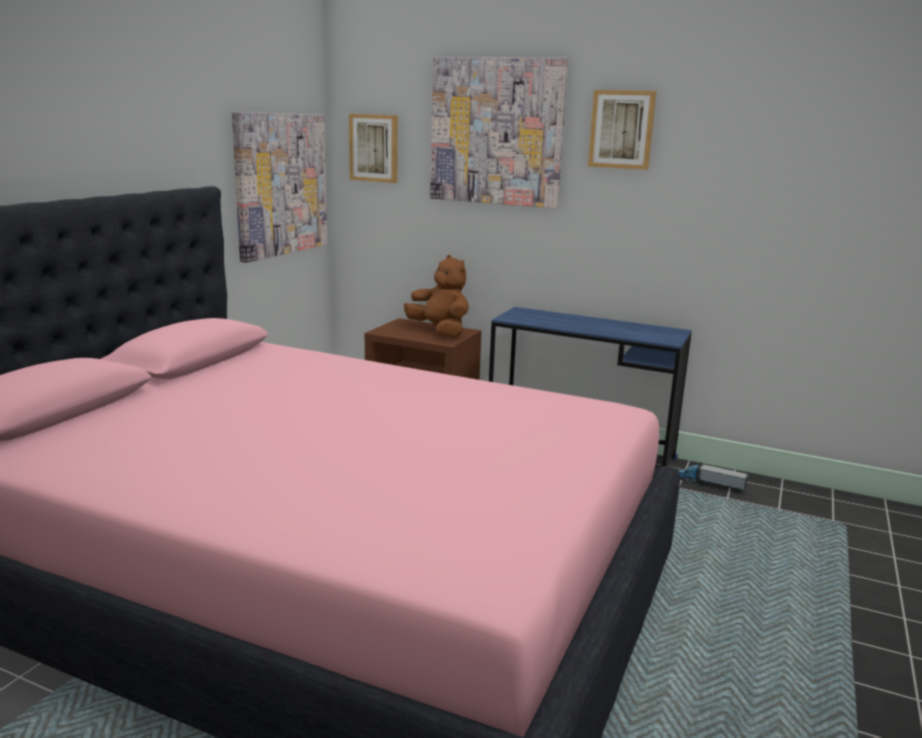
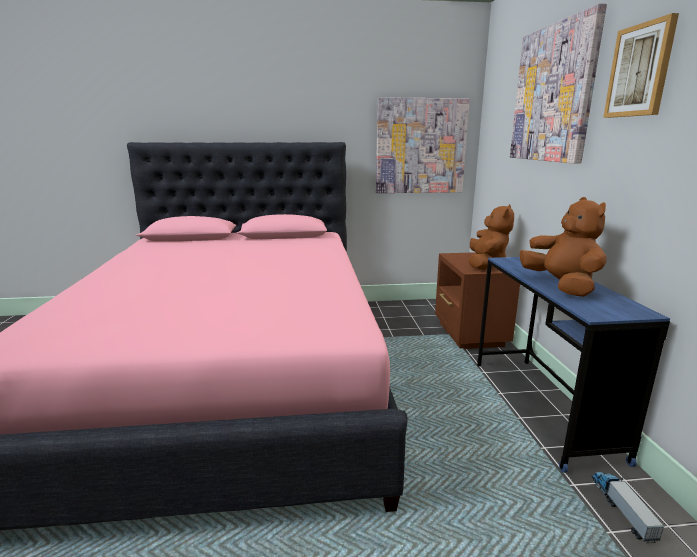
camera: 60 degrees right, 0 degrees up
picture [349,114,398,183] -> none
none -> brown plush toy [520,197,607,297]

